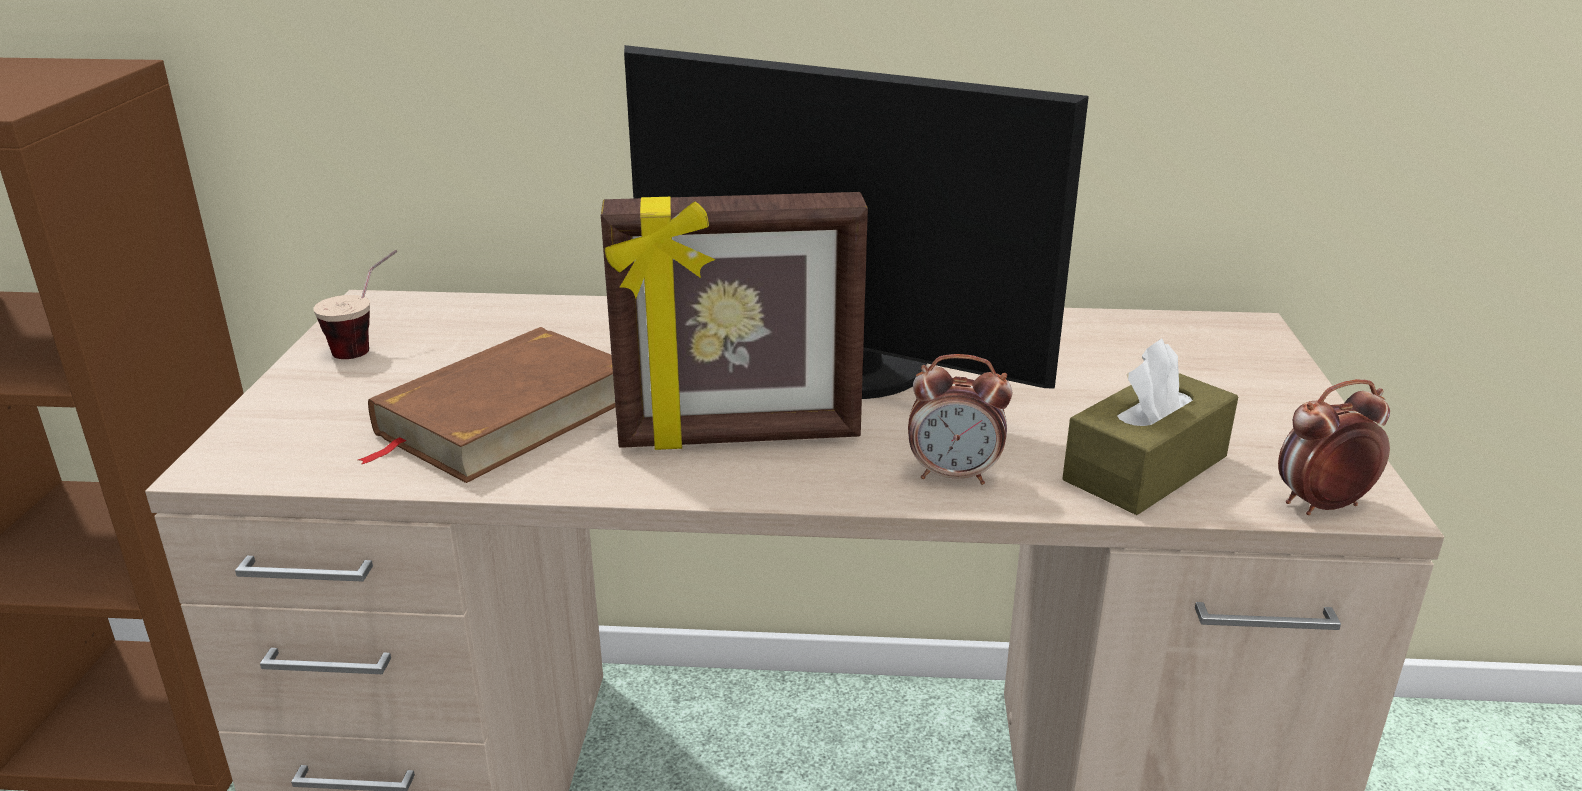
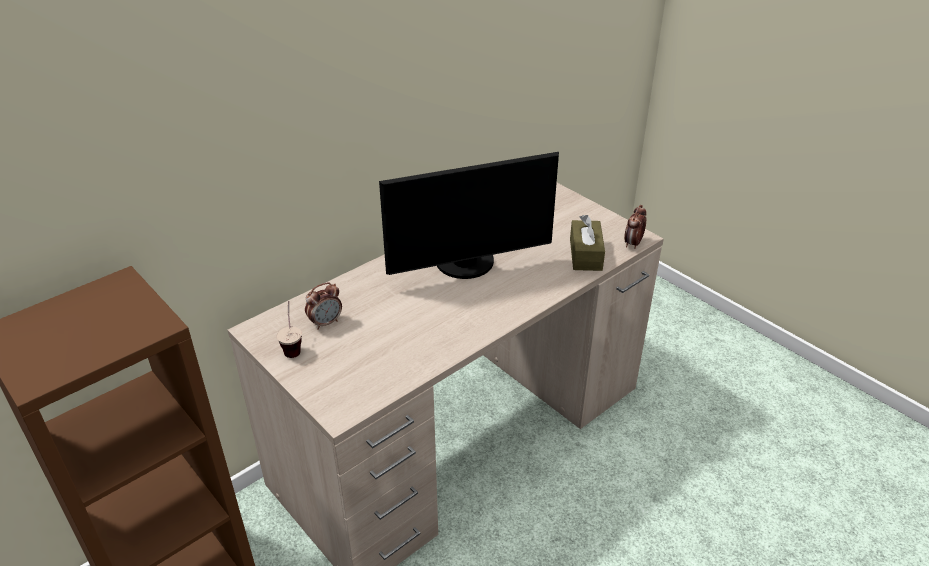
camera: 45 degrees left, 10 degrees up
brown book [358,327,615,483] -> none
picture frame [601,192,868,450] -> none
alarm clock [908,354,1012,485] -> alarm clock moved to [305,282,342,330]

